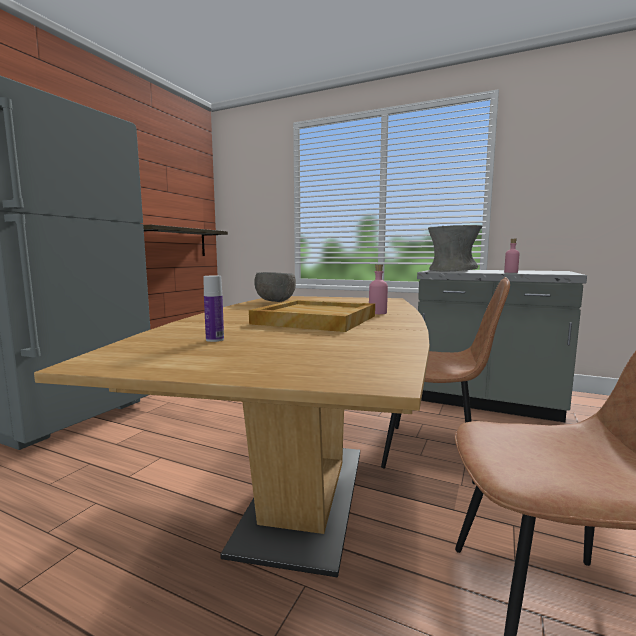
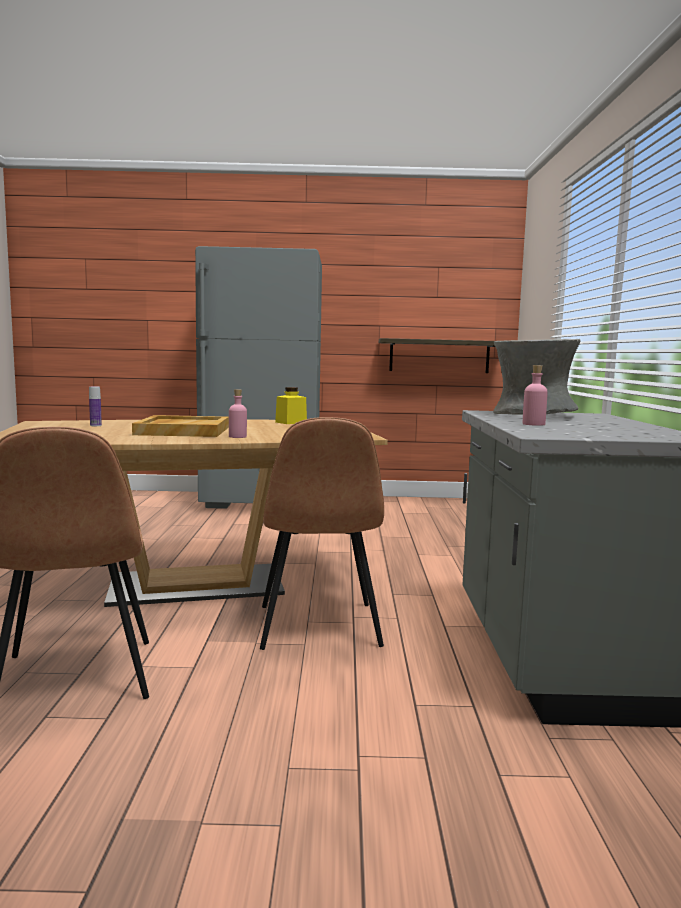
camera: 65 degrees right, 0 degrees up
grey bowl [254,272,296,302] -> yellow jar [275,387,307,424]

